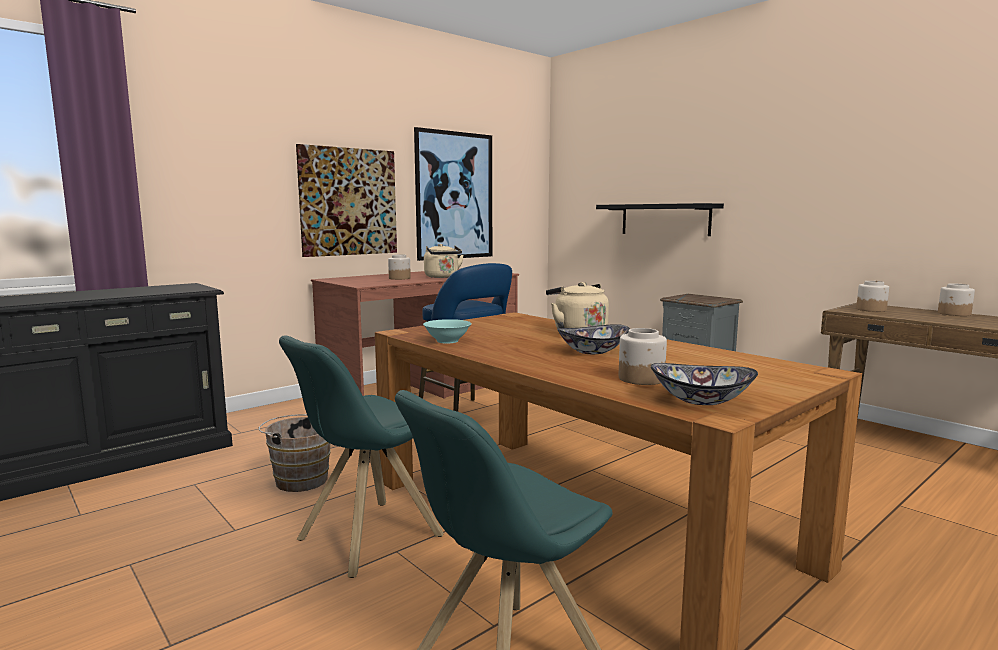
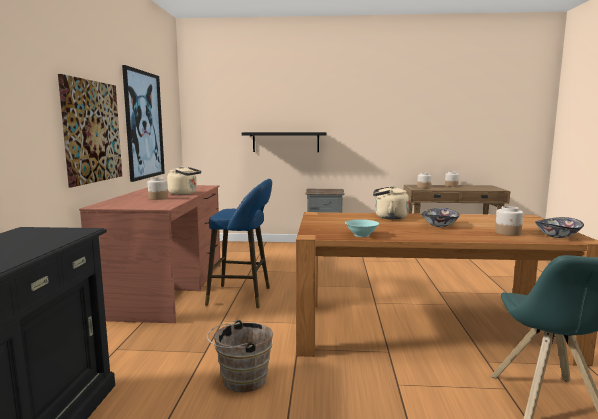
camera: 45 degrees left, 0 degrees up
turquoise chair [279,335,443,578] -> none

